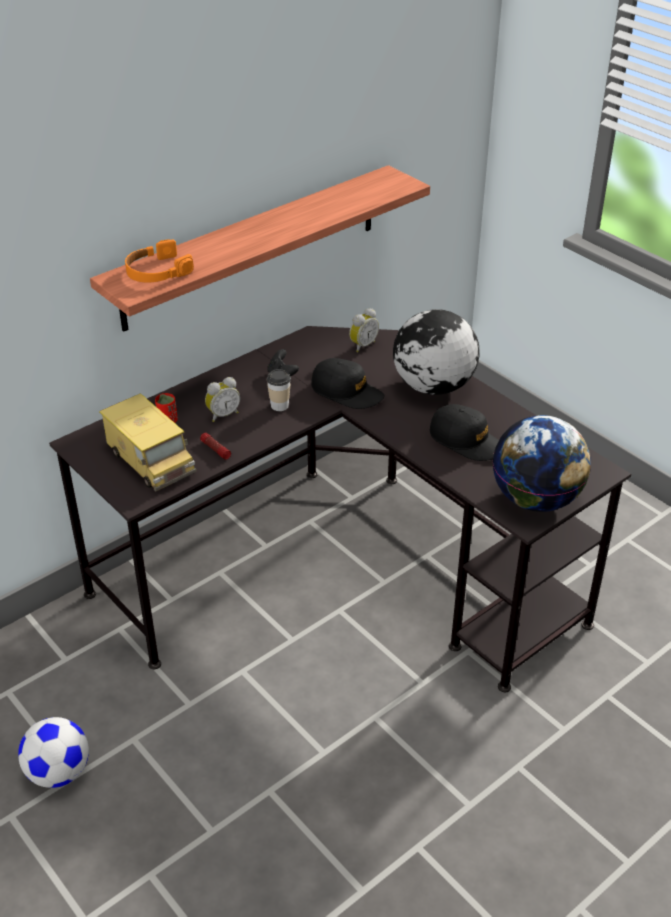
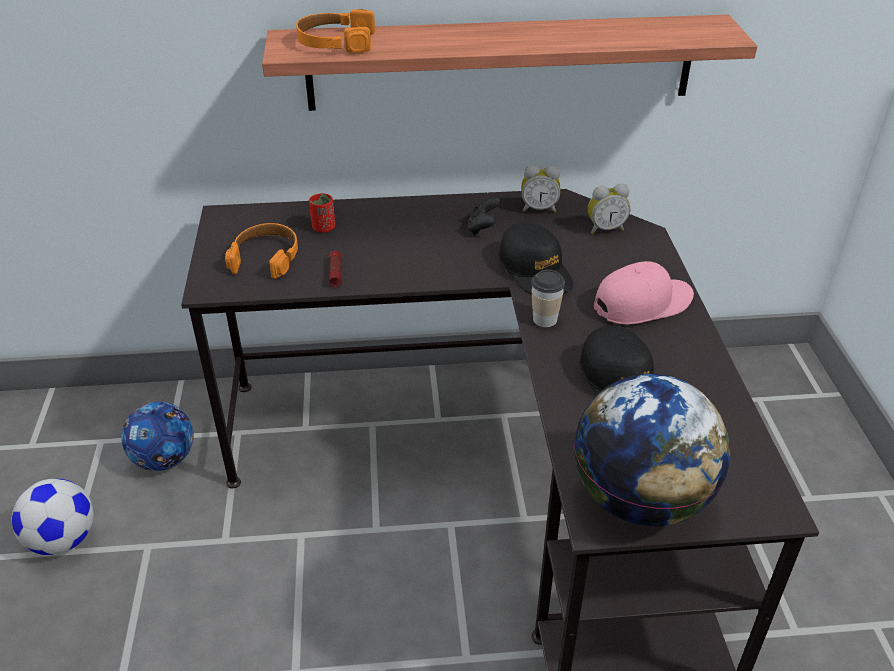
camera: 35 degrees right, 0 degrees up
toy truck [99,393,196,491] -> orange headphones [225,223,298,279]
alarm clock [205,377,240,422] -> alarm clock moved to [521,165,561,213]
cup [267,369,291,411] -> cup moved to [531,270,565,327]
globe [393,309,480,395] -> pink cap [594,261,694,325]
none -> football [121,402,194,471]

